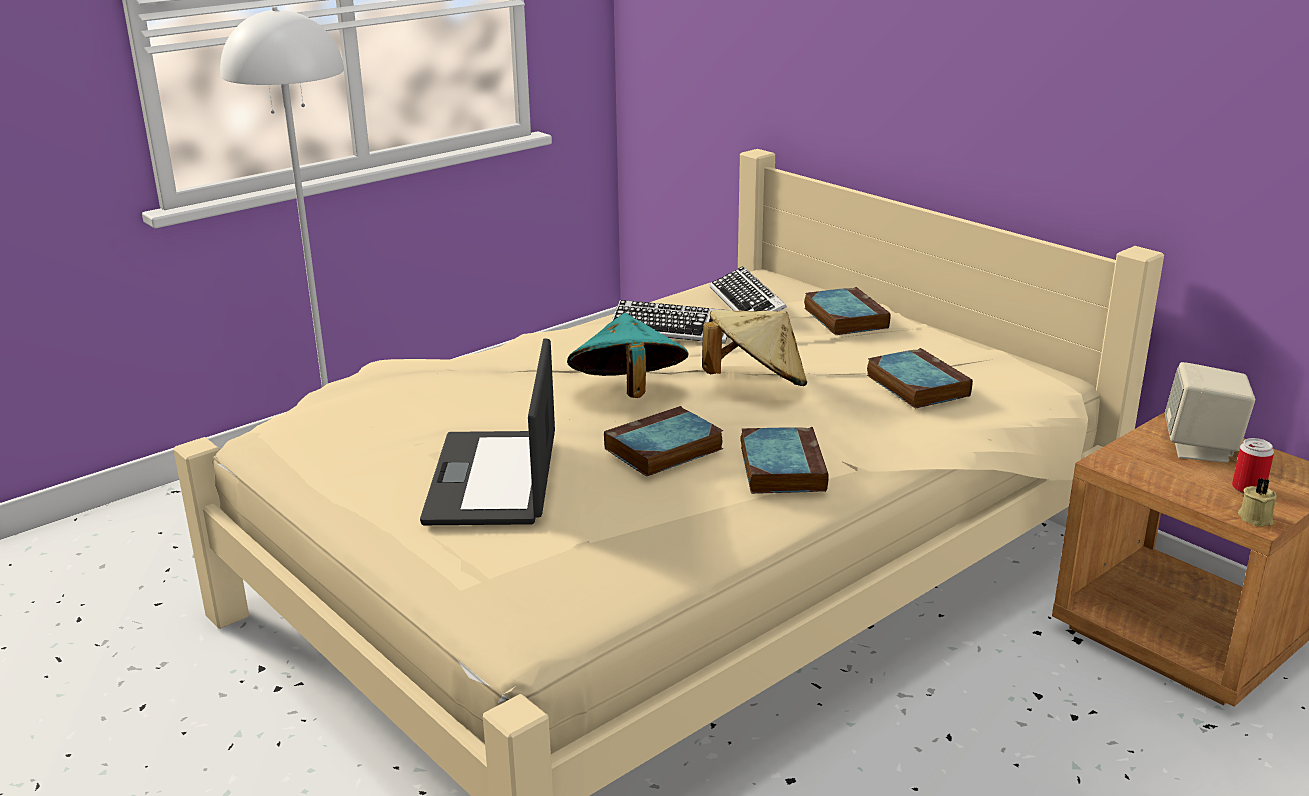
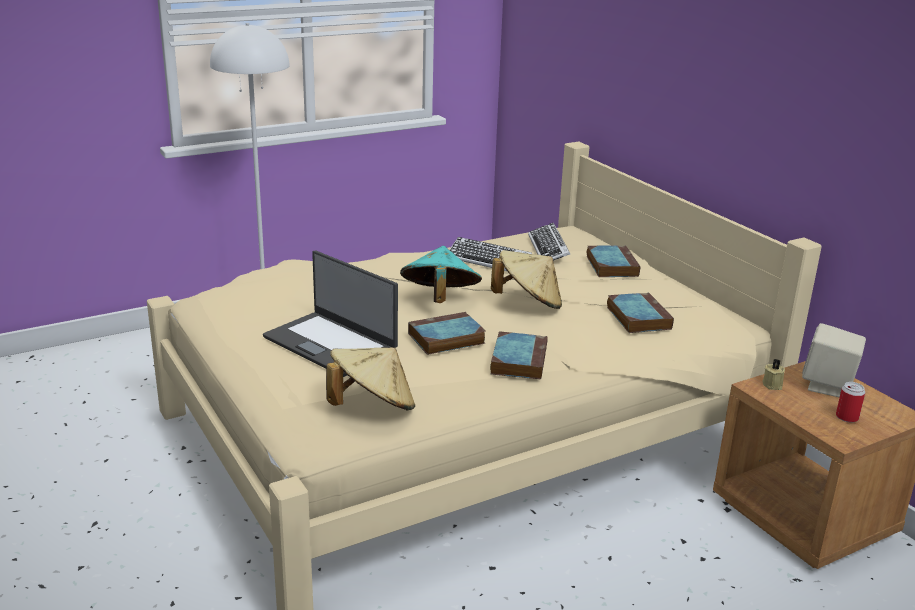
camera: 10 degrees right, 0 degrees up
laptop [420,338,555,525] -> laptop turned 60 degrees counterclockwise [263,251,398,377]
beige candle [1238,478,1277,527] -> beige candle moved to [763,359,785,390]
none -> beige hat [326,347,415,410]

